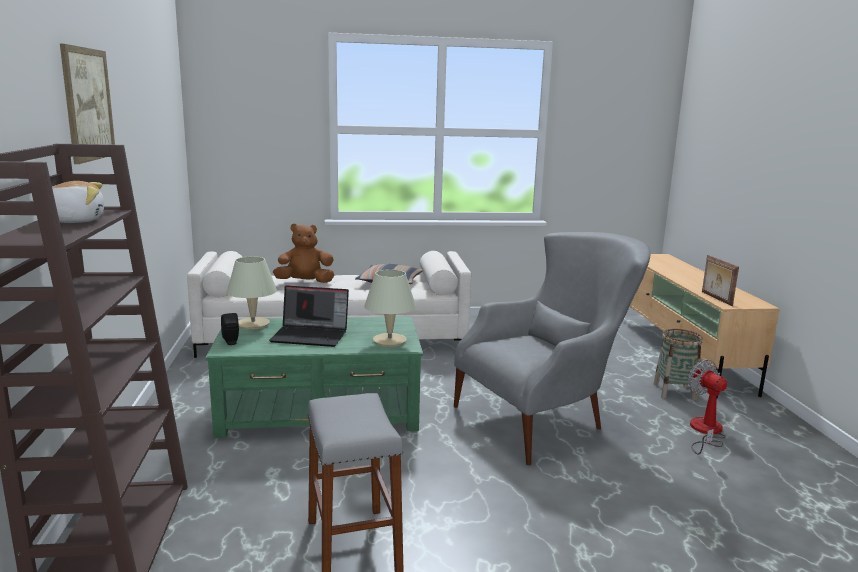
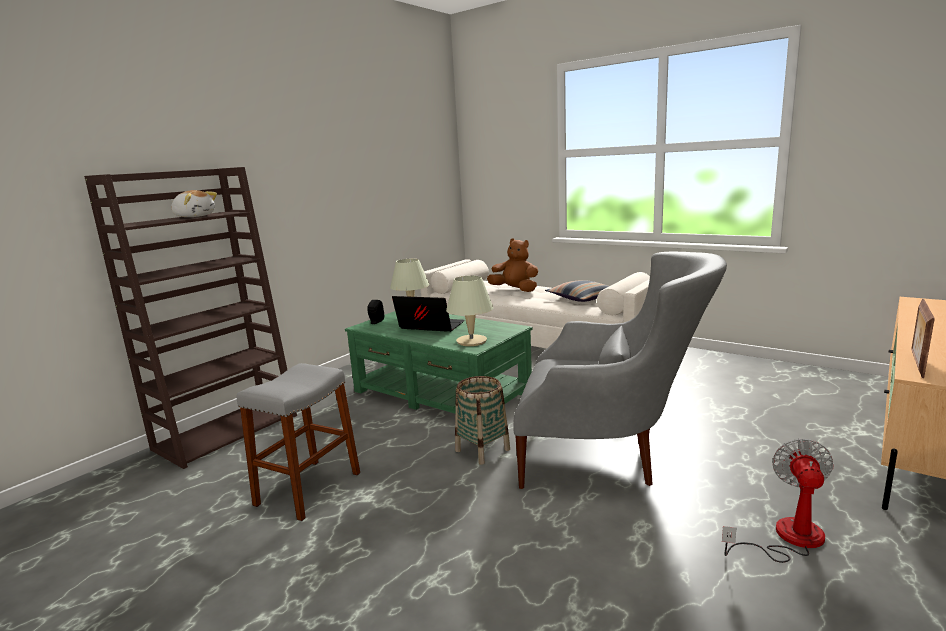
camera: 45 degrees right, 0 degrees up
picture [60,44,115,164] -> none
laptop [269,286,349,347] -> laptop turned 150 degrees clockwise [392,296,464,332]
basket [654,329,703,400] -> basket moved to [455,376,510,465]

